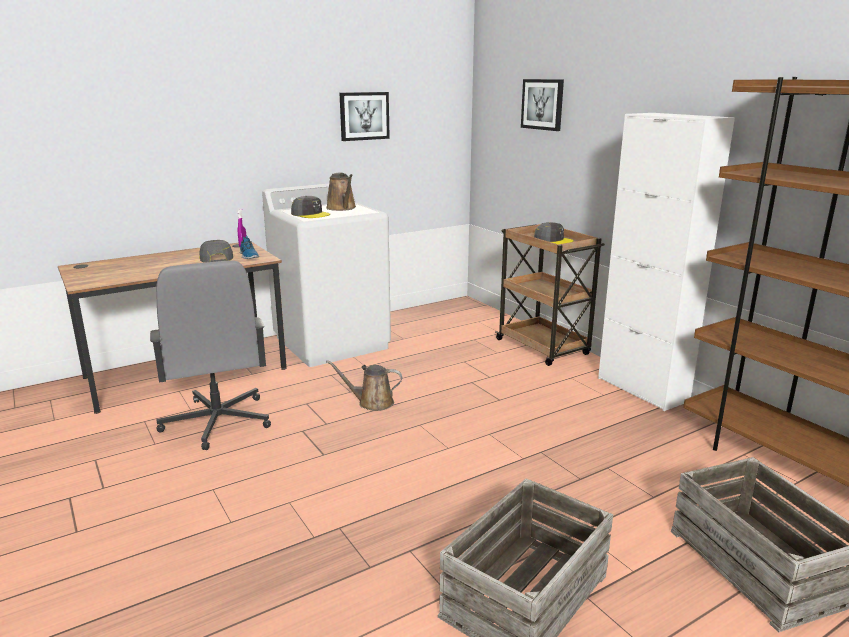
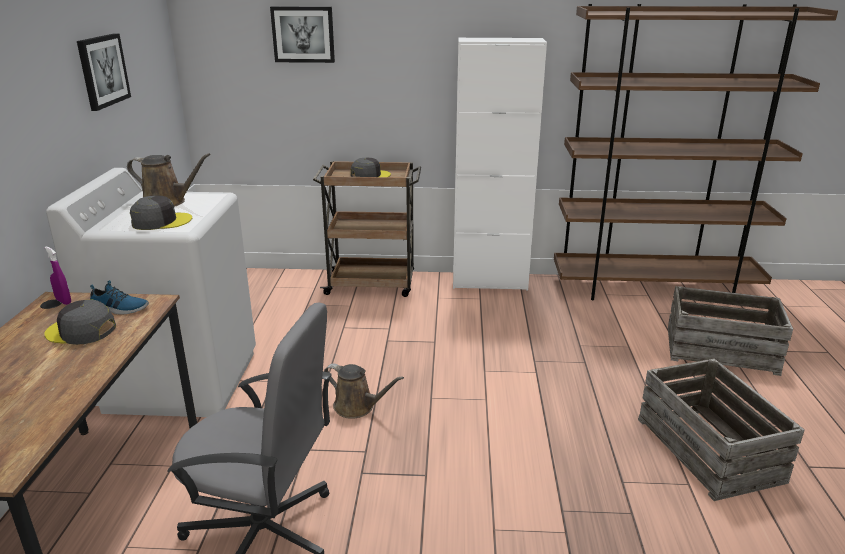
camera: 55 degrees left, 5 degrees up
brown watering can [326,360,402,411] -> brown watering can turned 105 degrees counterclockwise [324,364,404,419]

